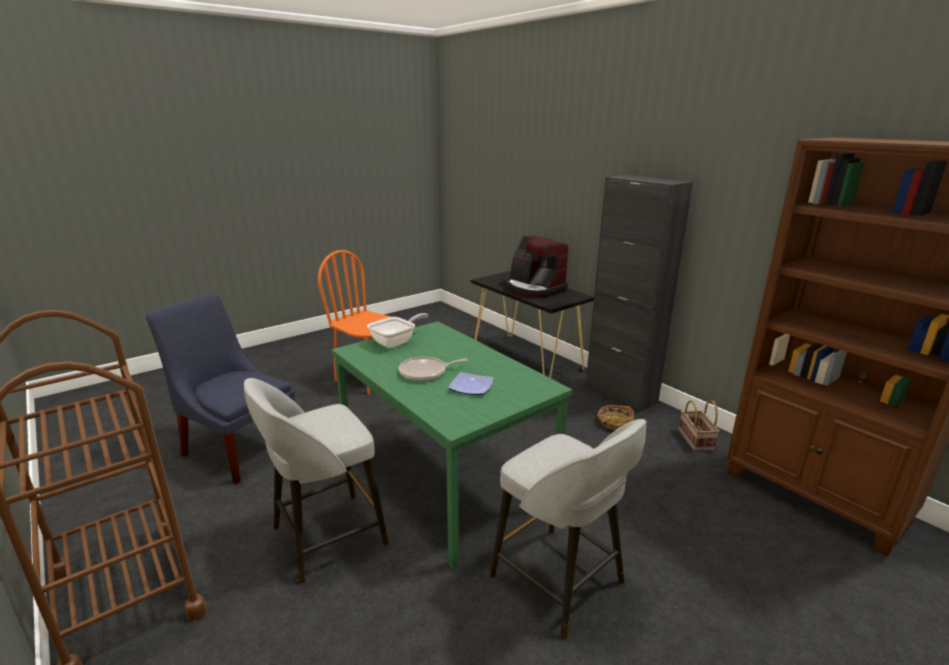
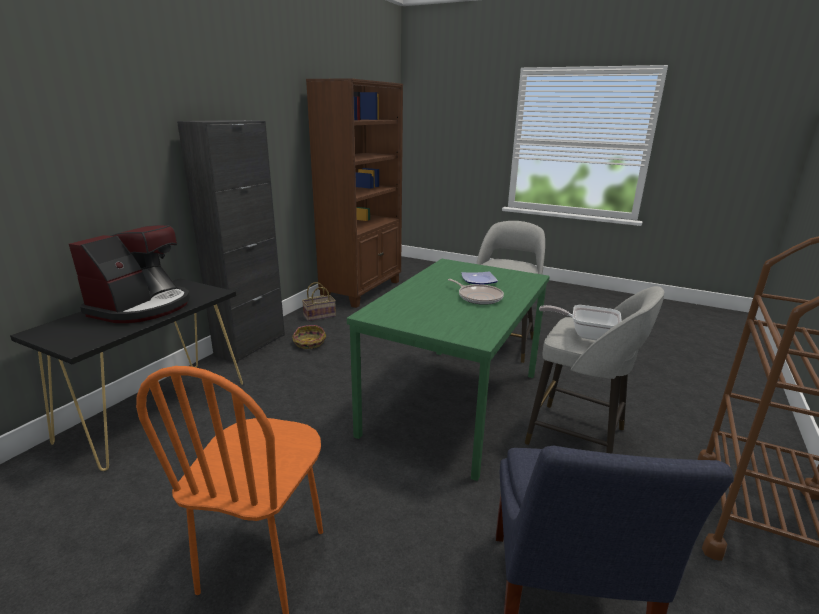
camera: 115 degrees left, 0 degrees up
frying pan [367,313,428,348] -> frying pan moved to [539,305,622,340]

